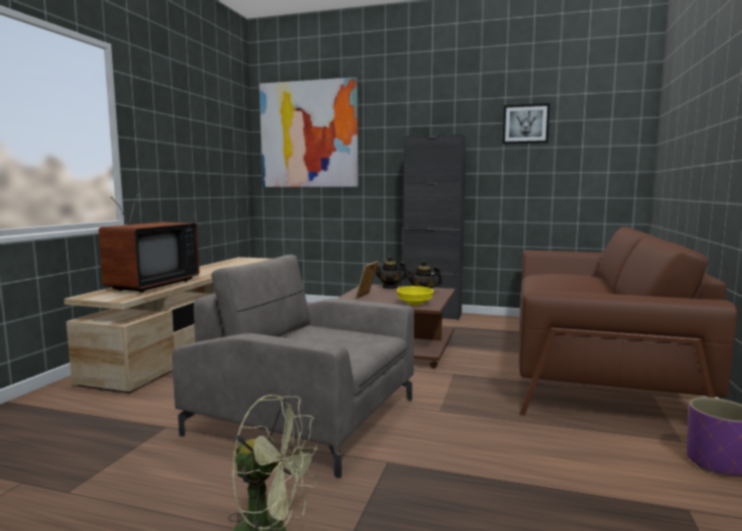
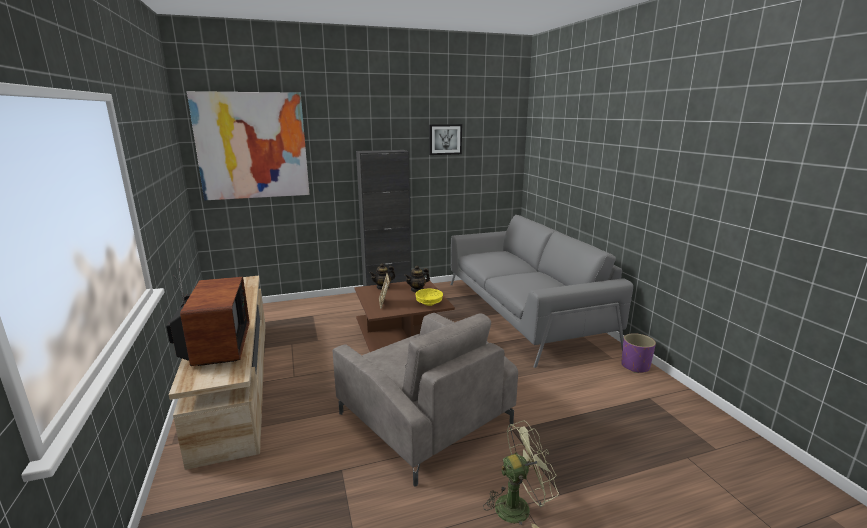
camera: 35 degrees left, 10 degrees up
grey armchair [172,255,414,478] -> grey armchair turned 120 degrees counterclockwise [333,313,518,486]
brown sofa [519,227,737,415] -> grey sofa [450,215,633,368]

